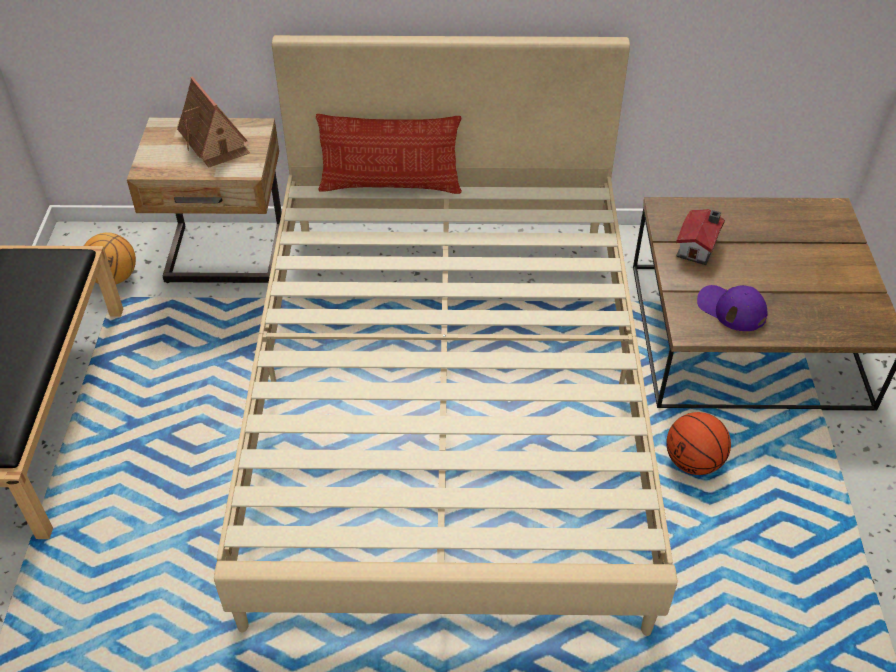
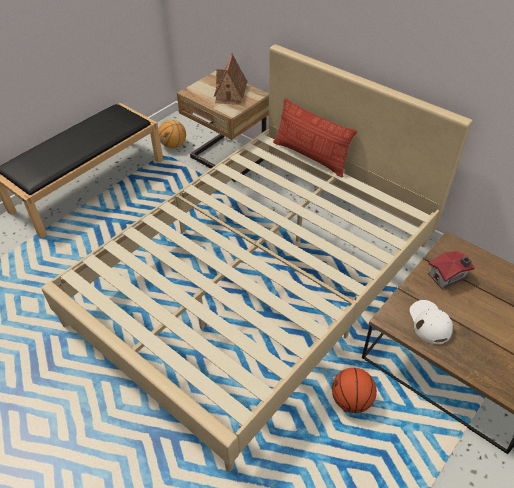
camera: 40 degrees right, 0 degrees up
purple cap [697,285,767,331] -> white cap [410,300,453,344]

